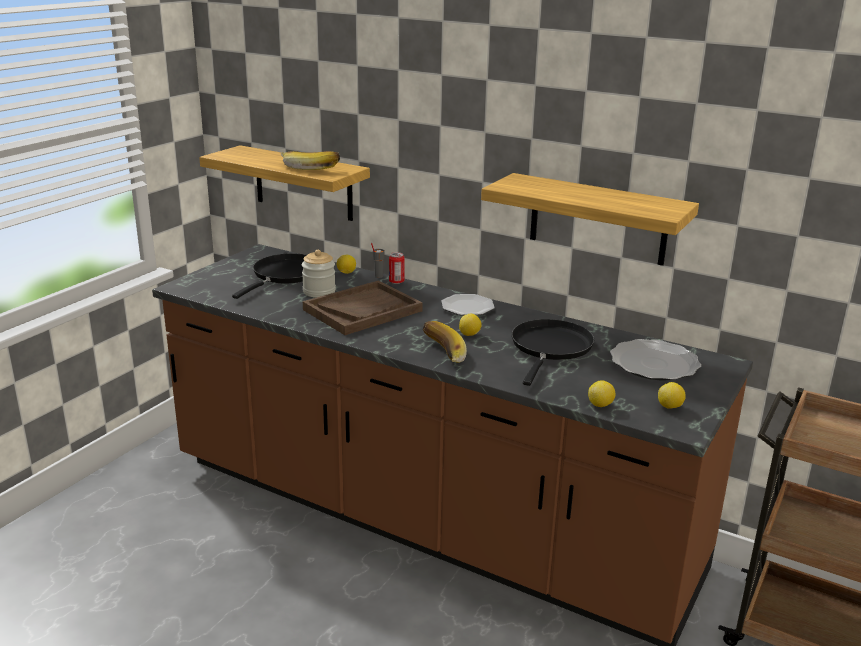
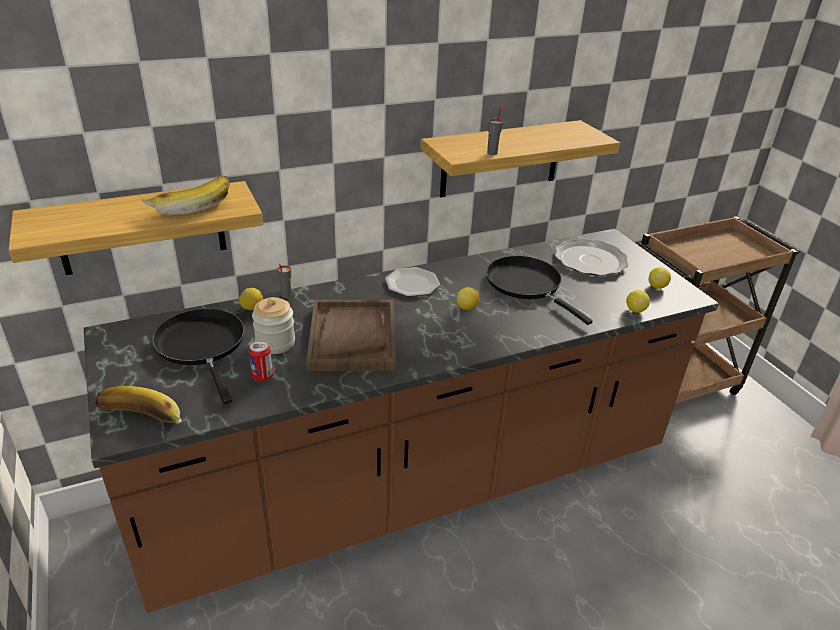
camera: 55 degrees left, 10 degrees up
can [389,252,405,284] -> can moved to [249,341,273,381]
banana [423,321,467,363] -> banana moved to [95,386,182,424]
none -> grey cup [487,108,503,155]

